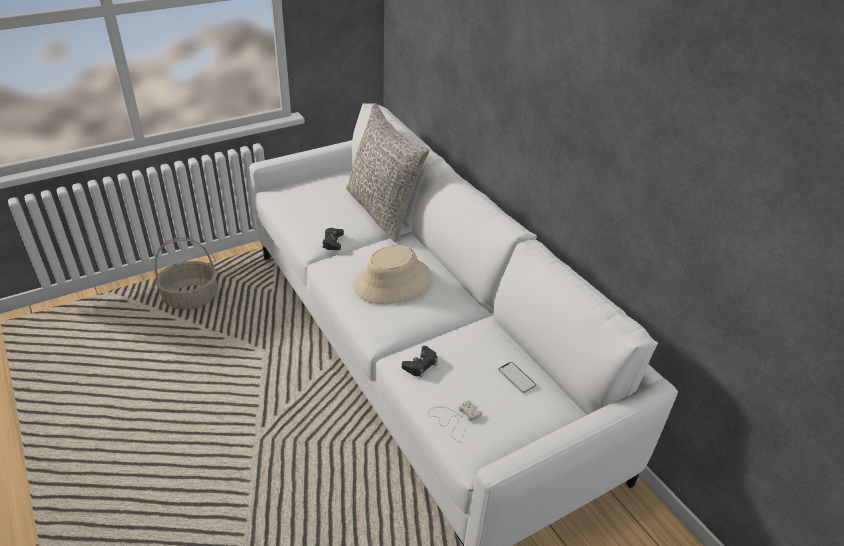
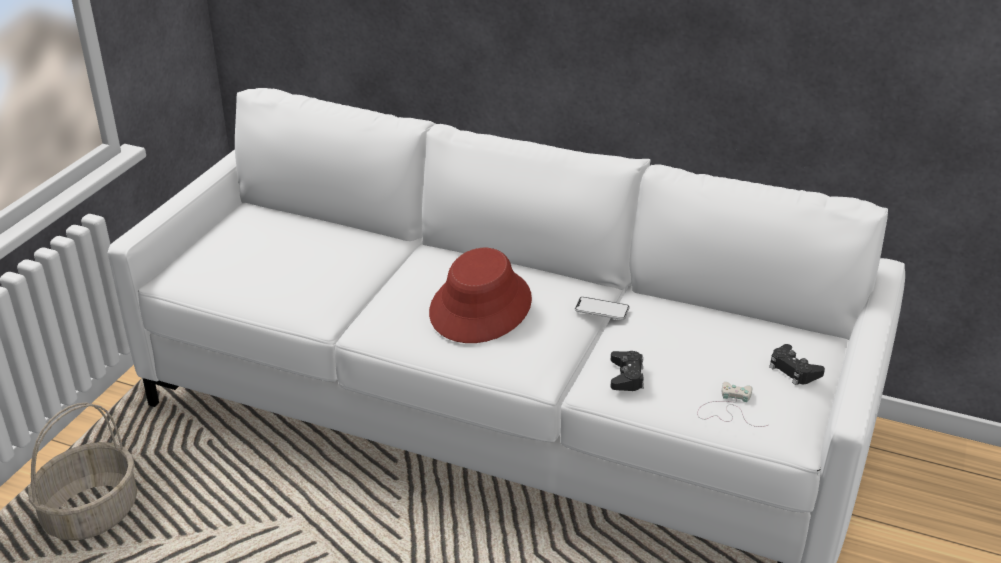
camera: 35 degrees left, 5 degrees down
black game controller [322,228,344,250] -> black game controller moved to [769,344,825,385]
grey pillow [346,103,429,242] -> none
beige hat [354,245,432,304] -> red hat [429,248,532,343]
phone [498,362,536,393] -> phone moved to [575,297,630,320]

